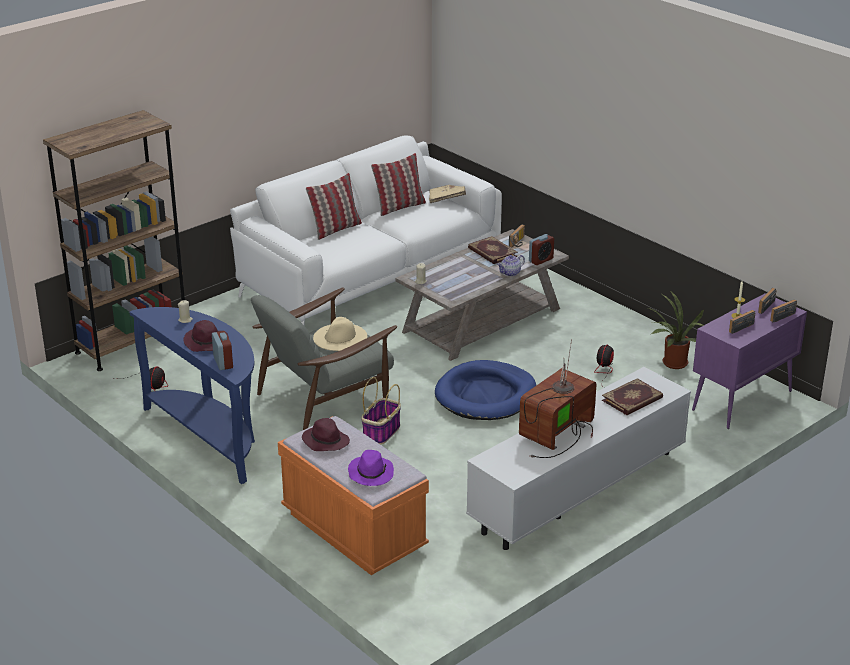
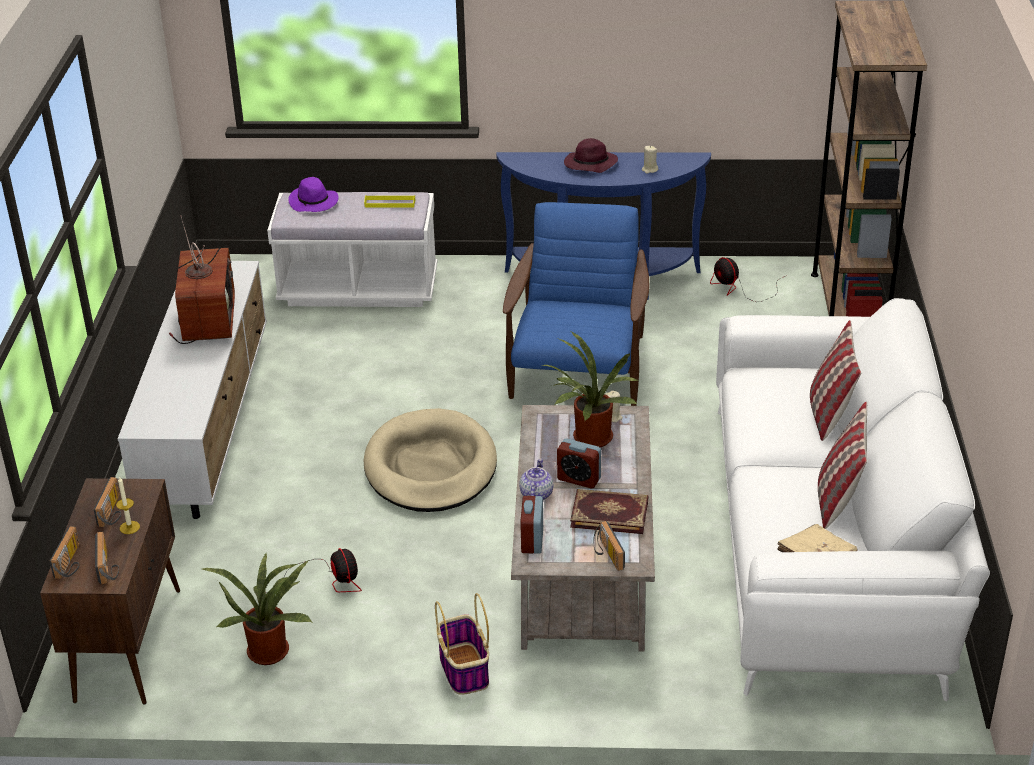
camera: 135 degrees right, 5 degrees up
alarm clock [212,331,233,370] -> alarm clock moved to [557,439,601,488]
grey armchair [251,287,397,430] -> blue armchair [503,202,649,406]
orange bench [278,416,429,575] -> white bench [267,192,438,307]
purple hat [302,418,350,451] -> yellow tray [364,195,415,208]
beige hat [313,317,367,351] -> none
basket [361,377,401,445] -> basket moved to [435,593,489,695]
blue dog bed [435,360,536,420] -> beige dog bed [363,408,497,512]
book [602,378,663,415] -> none
purple cabinet [692,293,807,429] -> brown cabinet [40,478,180,705]
none -> potted plant [540,331,639,447]

